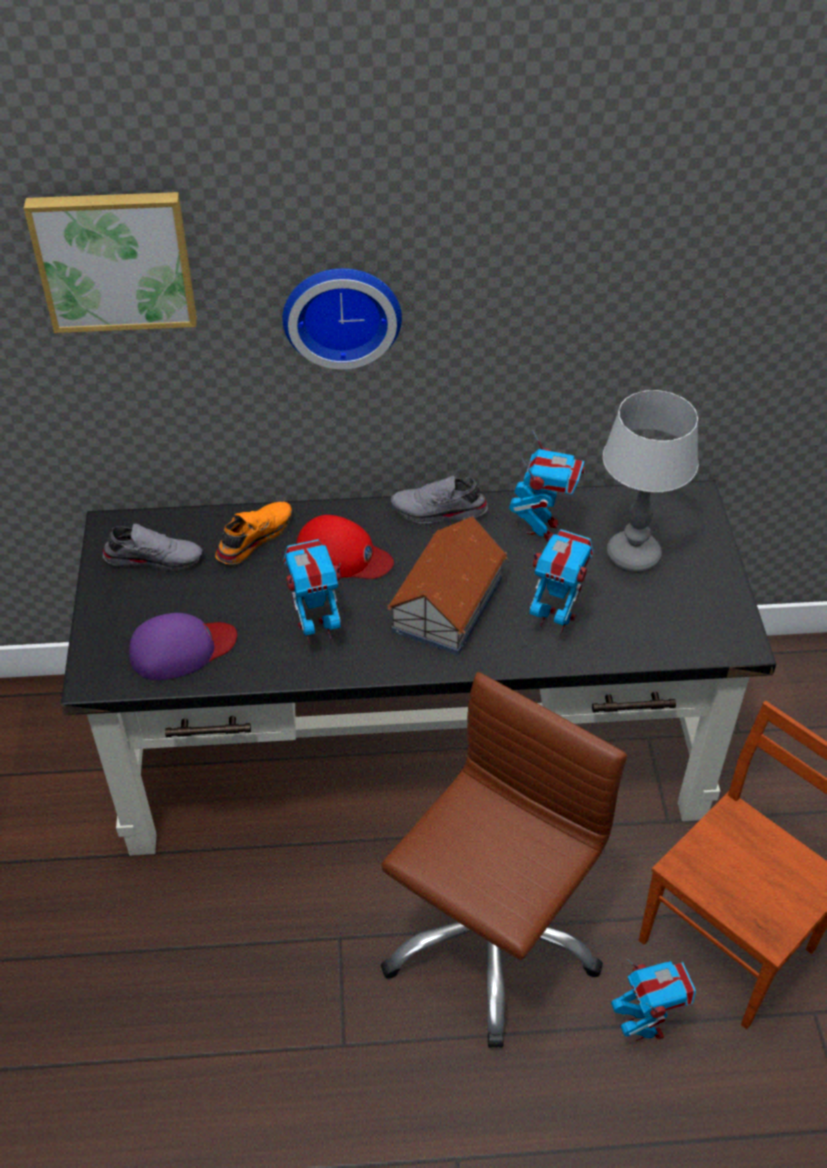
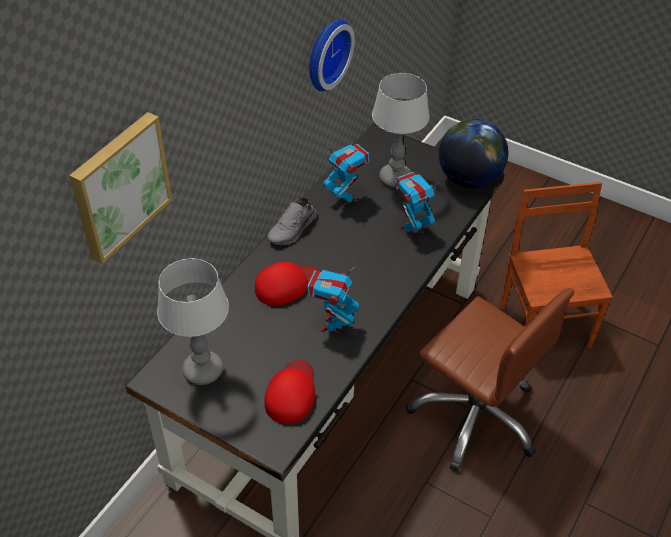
camera: 55 degrees left, 0 degrees up
grey shoe [103,524,203,571] -> table lamp [157,258,229,385]
purple cap [129,613,237,680] -> red cap [264,360,315,424]
orange shoe [215,502,292,565] -> none
wall clock [282,268,402,369] -> wall clock moved to [309,19,355,91]
brown office chair [381,672,627,1048] -> brown office chair turned 150 degrees clockwise [406,288,574,471]
toy house [387,516,507,656] -> none
toy robot [611,959,696,1041] -> none
none -> globe [439,119,508,188]

